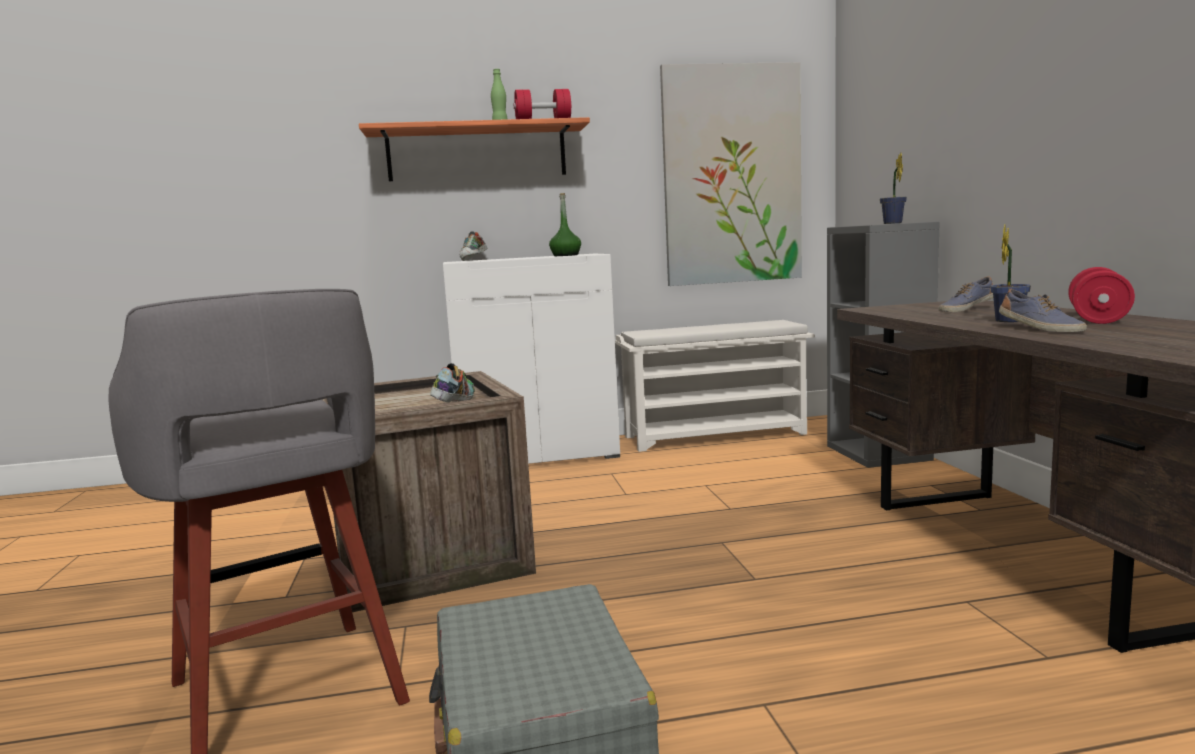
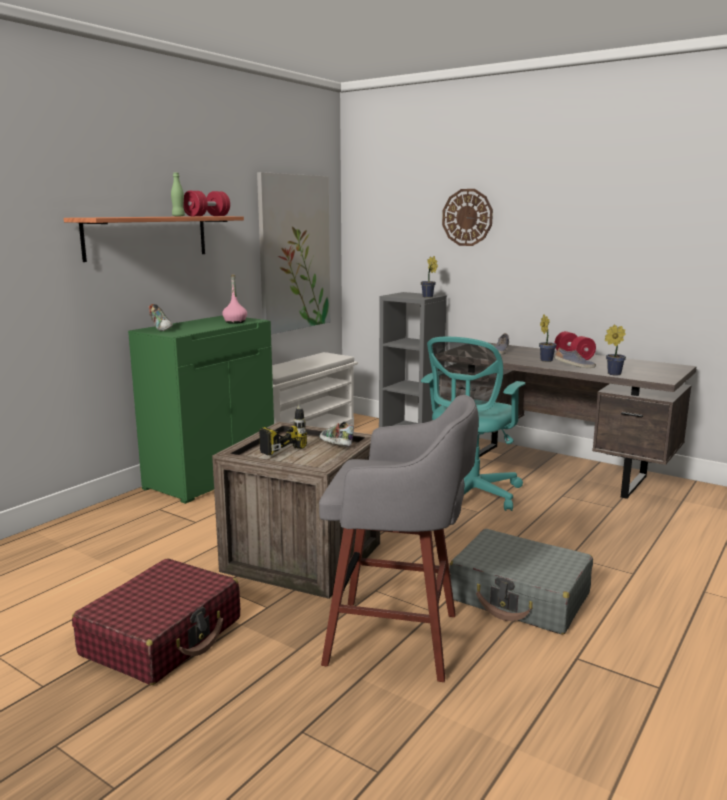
camera: 45 degrees left, 5 degrees up
white cabinet [443,254,620,464] -> green cabinet [128,315,274,504]
green bottle [549,193,581,256] -> pink bottle [222,275,247,324]
none -> red suitcase [72,559,240,685]
none -> power drill [259,404,307,455]
none -> turquoise office chair [421,337,525,511]
none -> wall clock [442,189,493,246]
none -> potted plant [605,325,626,375]

